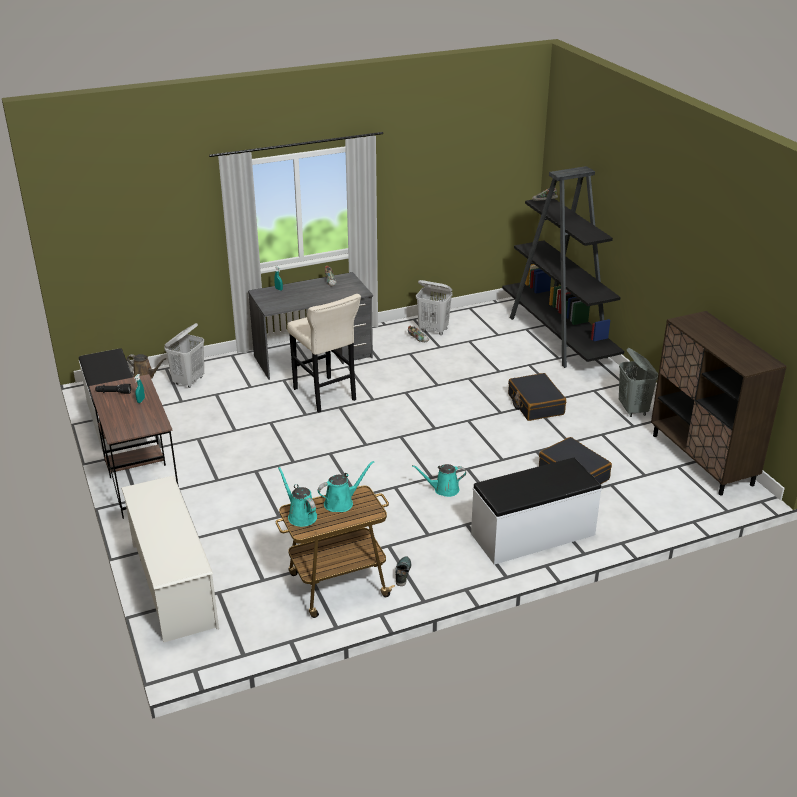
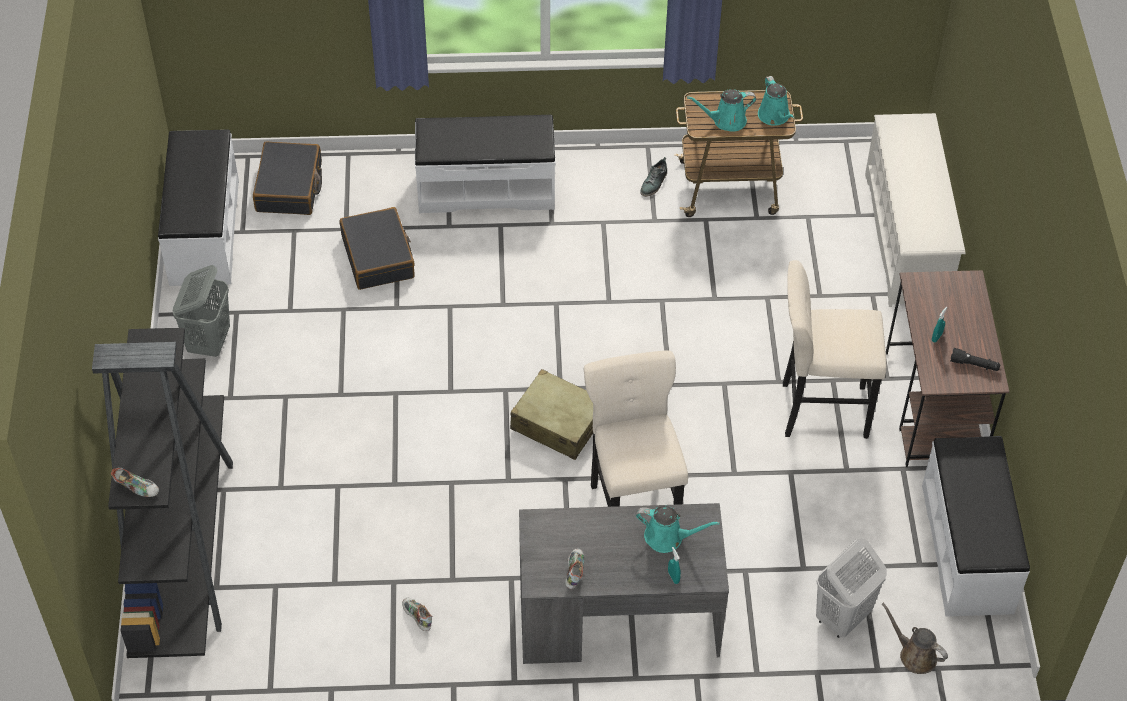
camera: 160 degrees left, 20 degrees up
turquoise watering can [412,464,466,497] -> turquoise watering can moved to [636,506,720,553]
white laundry basket [416,280,452,335] -> none
black suitcase [508,373,566,421] -> black suitcase moved to [253,141,322,215]
brown cabinet [651,311,787,496] -> white bench [158,129,239,286]
none -> beige suitcase [510,369,593,460]
none -> beige stool [783,260,887,439]

